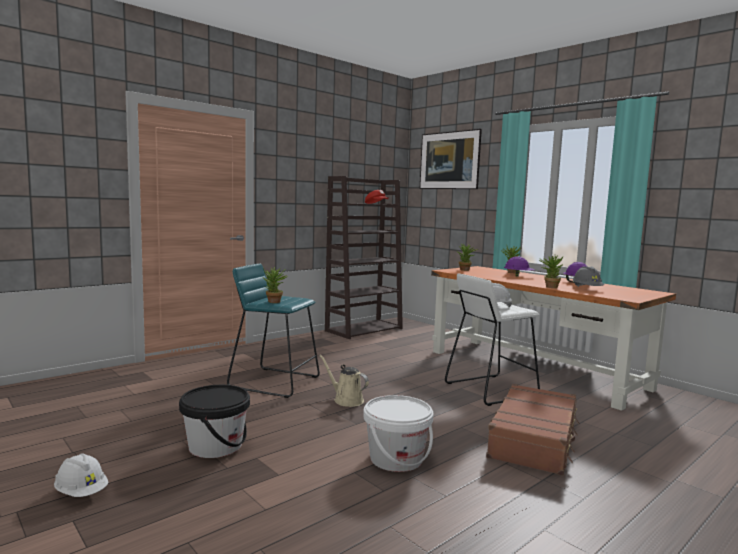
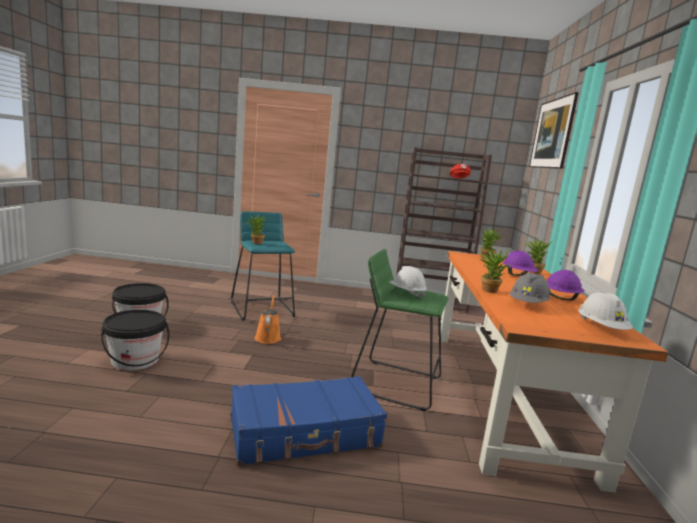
camera: 45 degrees right, 5 degrees up
white hard hat [54,453,108,497] -> white hard hat moved to [578,293,633,330]
beige watering can [320,355,369,407] -> orange watering can [254,295,281,344]
white bucket [363,395,434,472] -> none
white stool [445,274,540,406] -> green stool [351,249,449,411]
brown suitcase [486,384,579,476] -> blue suitcase [231,376,387,466]
none -> black bucket [101,310,169,370]

